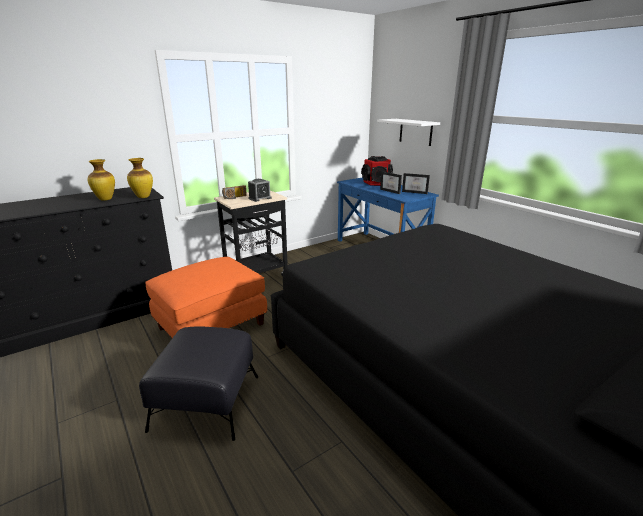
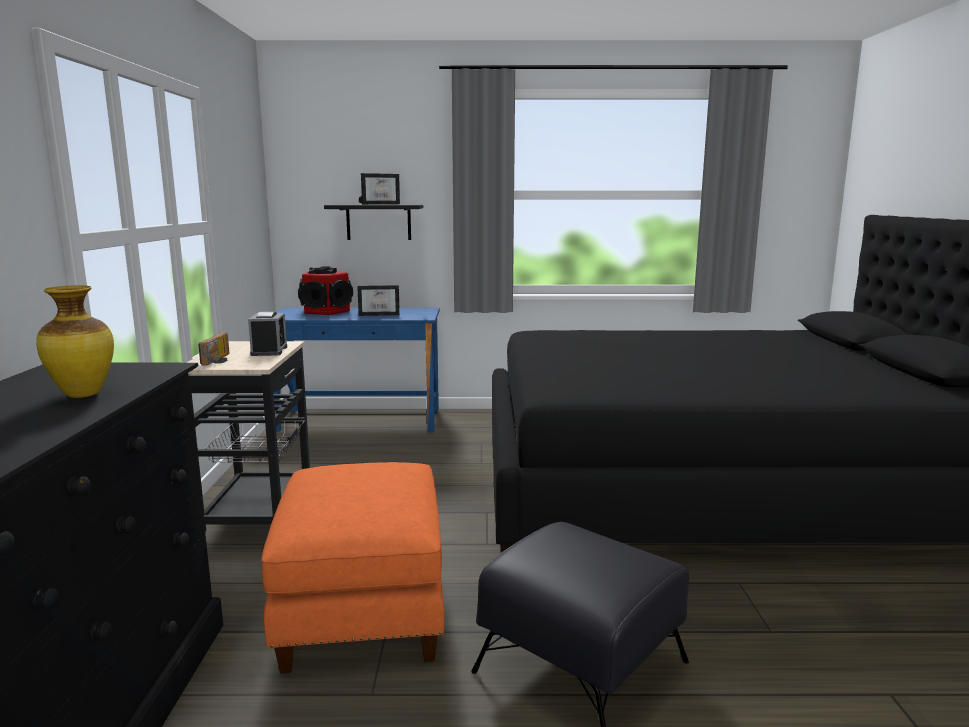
camera: 55 degrees left, 10 degrees down
vase [127,158,153,198] -> none
white shelf [377,119,440,146] -> black shelf [324,205,423,240]
picture frame [402,173,430,194] -> picture frame moved to [359,173,400,205]

